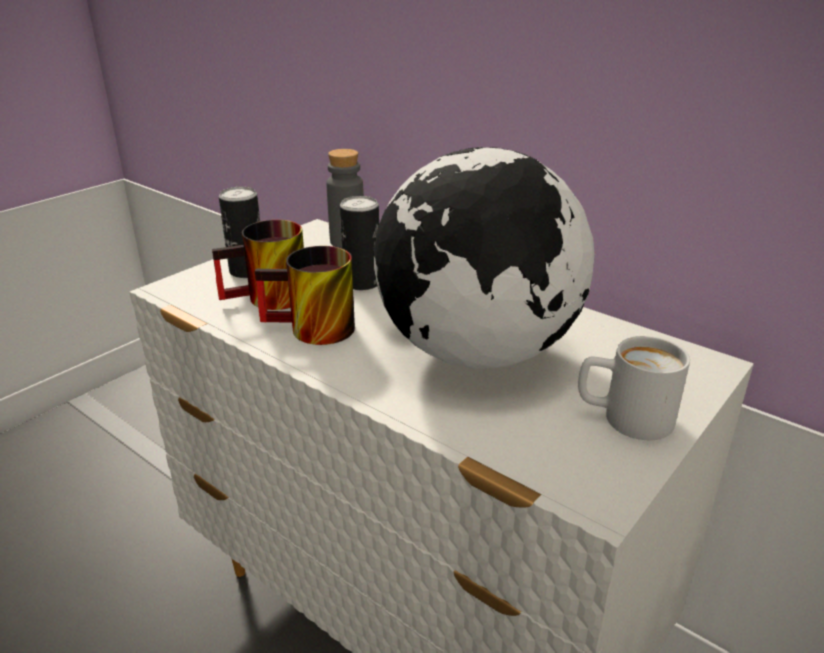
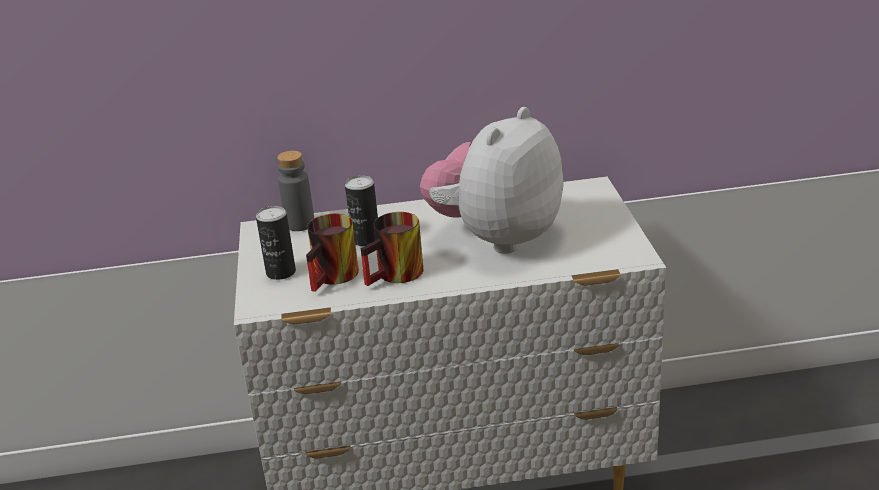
camera: 45 degrees left, 0 degrees up
globe [373,147,595,369] -> plush toy [420,107,563,254]
white mug [578,336,690,440] -> none

